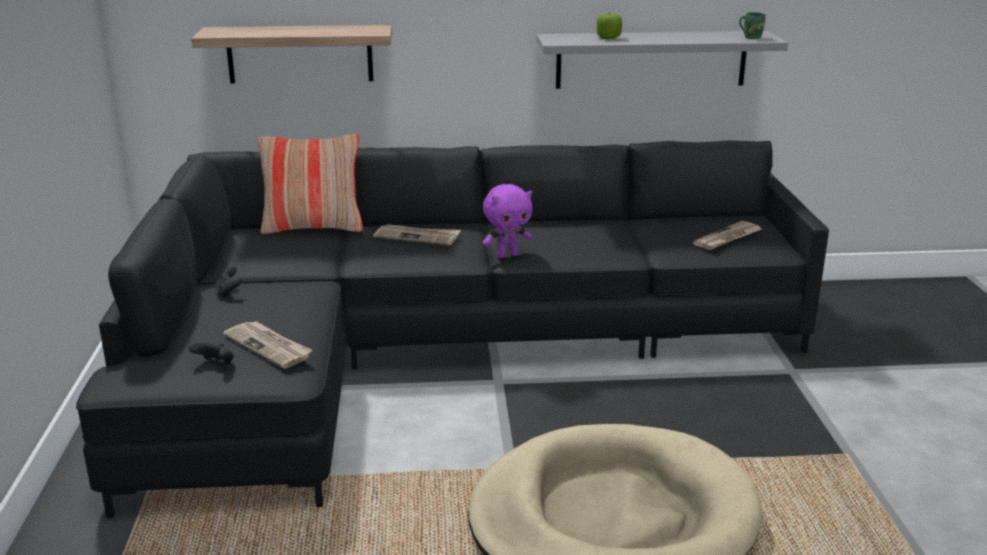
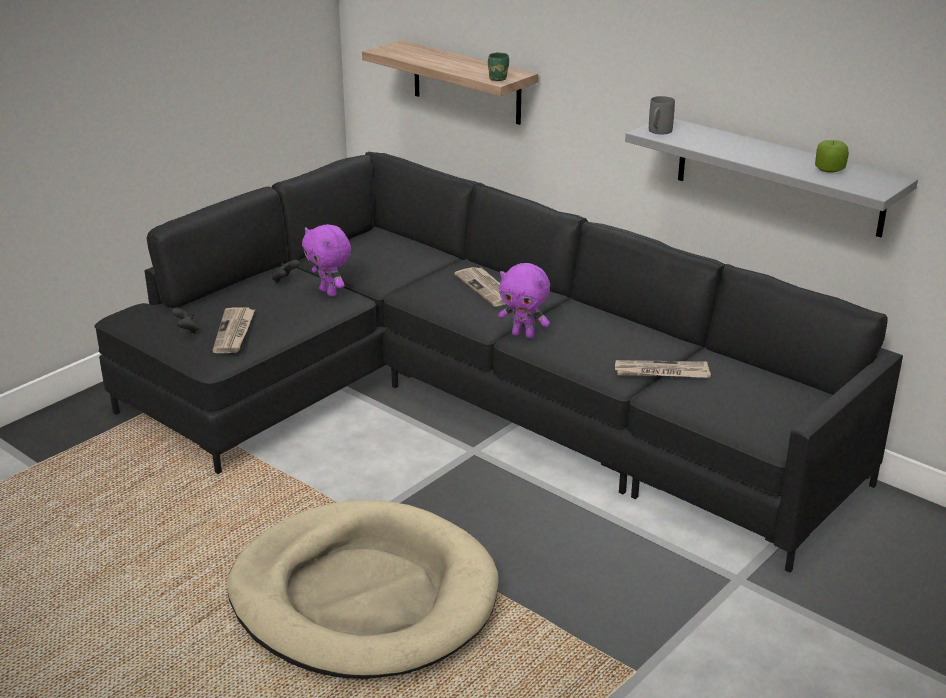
camera: 45 degrees right, 5 degrees up
pillow [257,134,363,234] -> none
apple [597,12,622,39] -> apple moved to [815,140,849,173]
newspaper [693,221,762,250] -> newspaper moved to [615,360,711,378]
green mug [739,12,765,39] -> green mug moved to [488,53,509,81]
none -> purple plush toy [302,224,351,297]
none -> grey mug [649,96,675,135]

